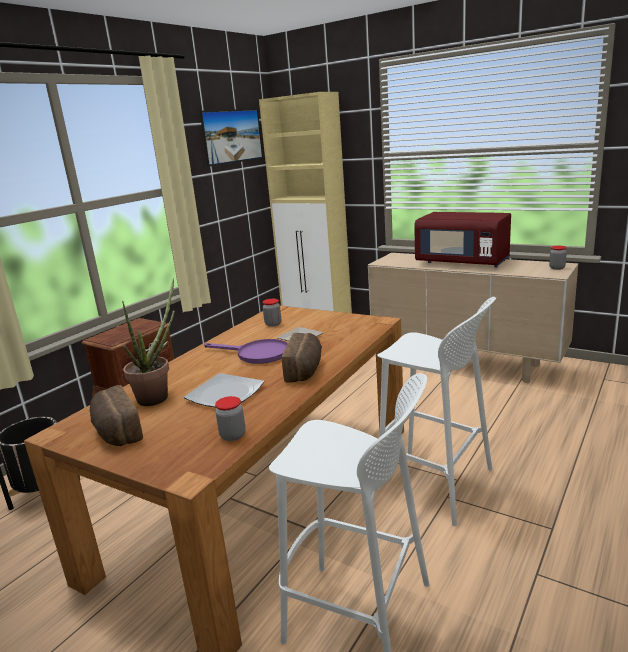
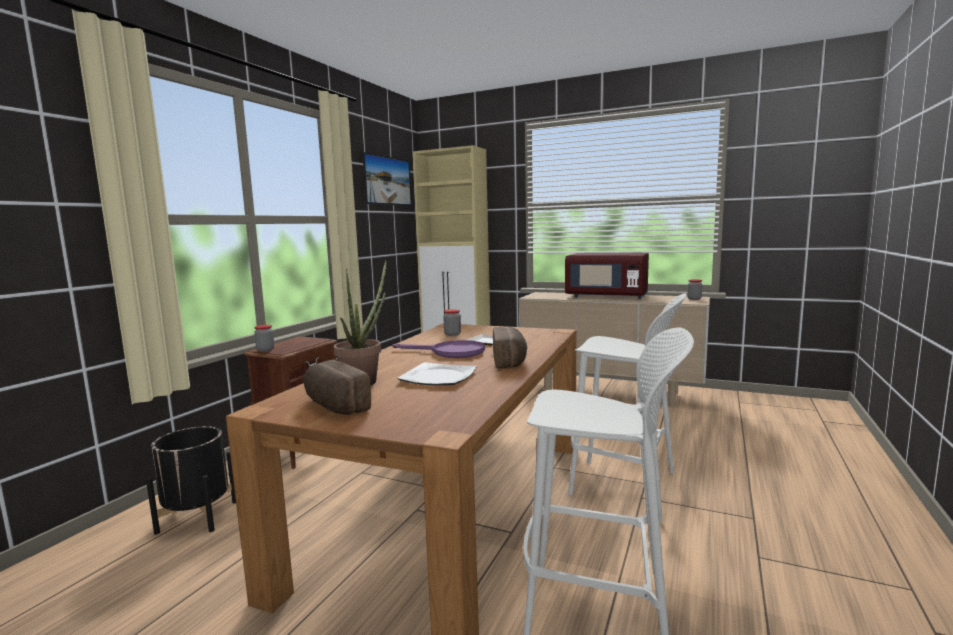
camera: 10 degrees left, 10 degrees down
jar [215,396,246,441] -> jar moved to [254,325,274,352]

